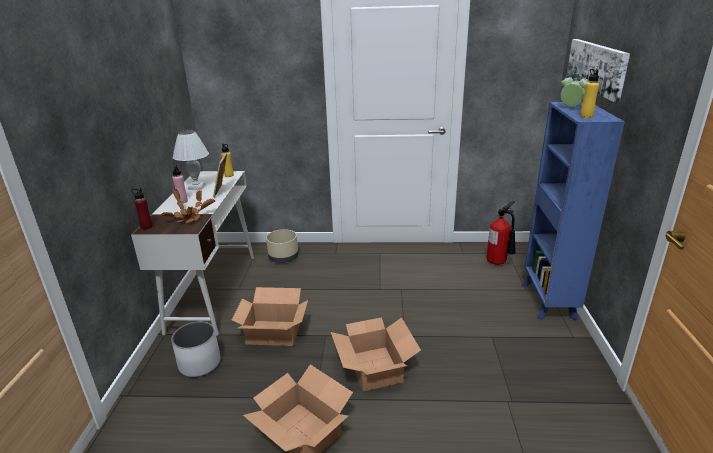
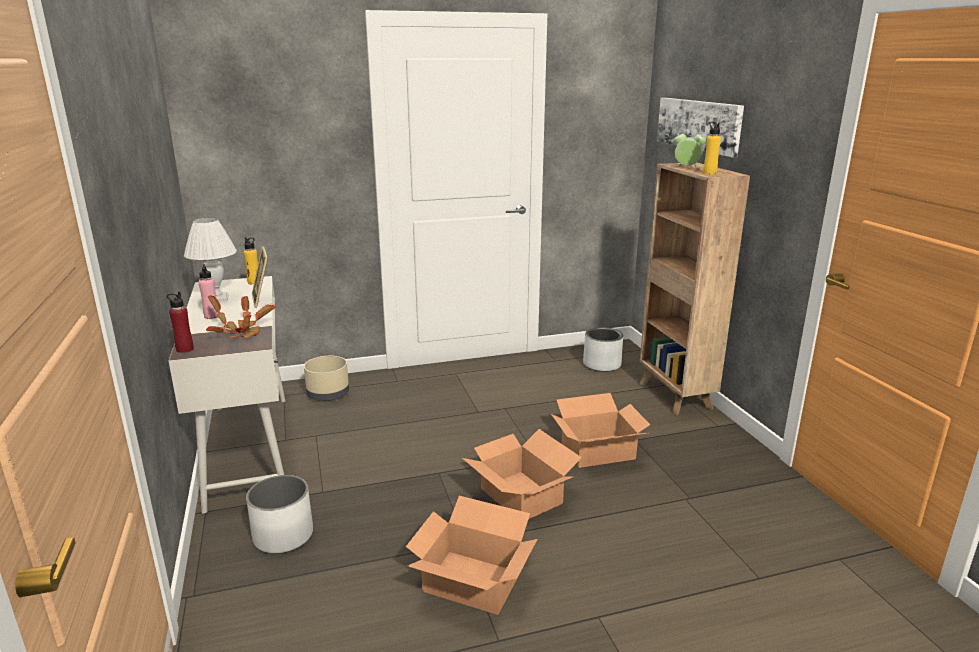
camera: 20 degrees left, 5 degrees down
cardboard box [232,287,308,346] -> cardboard box moved to [551,393,650,468]
fire extinguisher [486,201,516,265] -> grey planter [583,327,623,372]
blue bookcase [522,102,625,321] -> brown bookcase [639,162,750,415]

